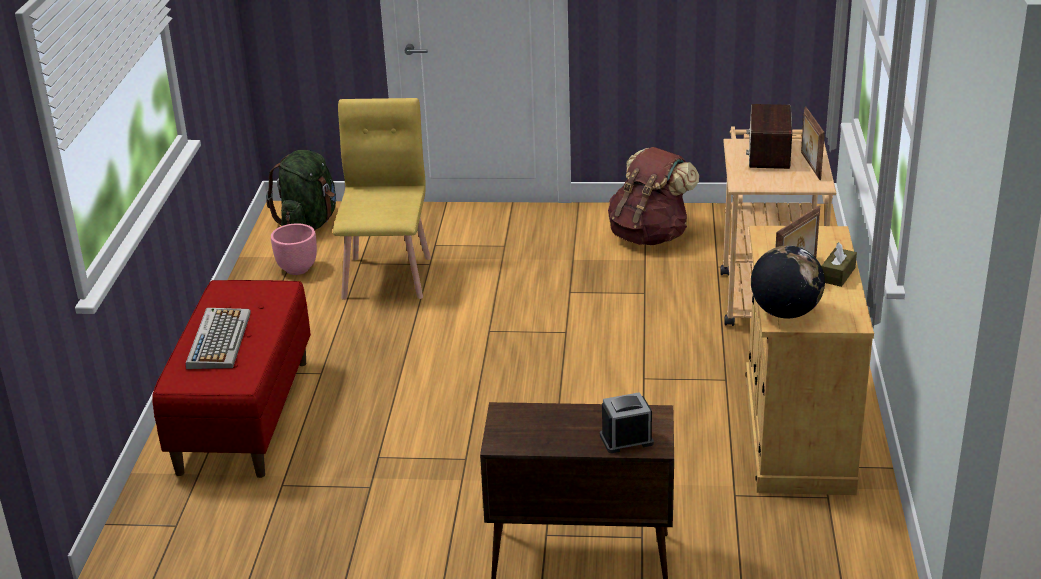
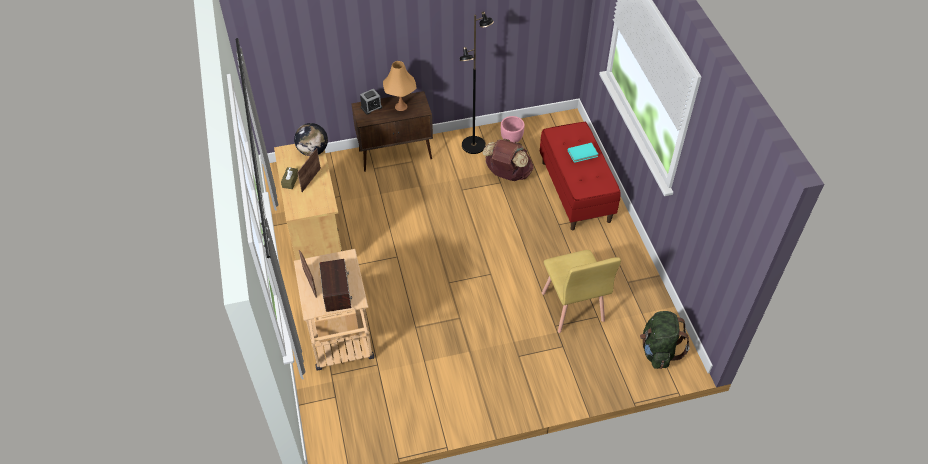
camera: 160 degrees right, 20 degrees up
keyboard [185,308,251,369] -> turquoise book [568,143,598,163]
pink planter [271,223,317,275] -> pink planter moved to [501,116,525,143]
brown backpack [608,147,699,245] -> brown backpack moved to [483,139,534,181]
none -> orange table lamp [383,61,417,111]
none -> black floor lamp [460,12,494,154]

